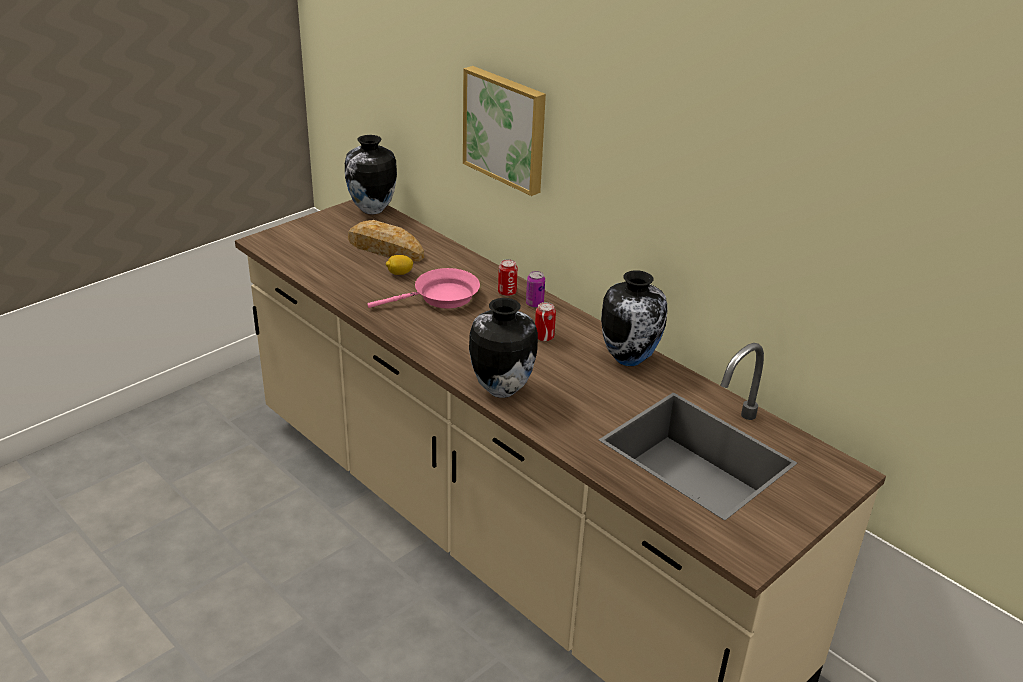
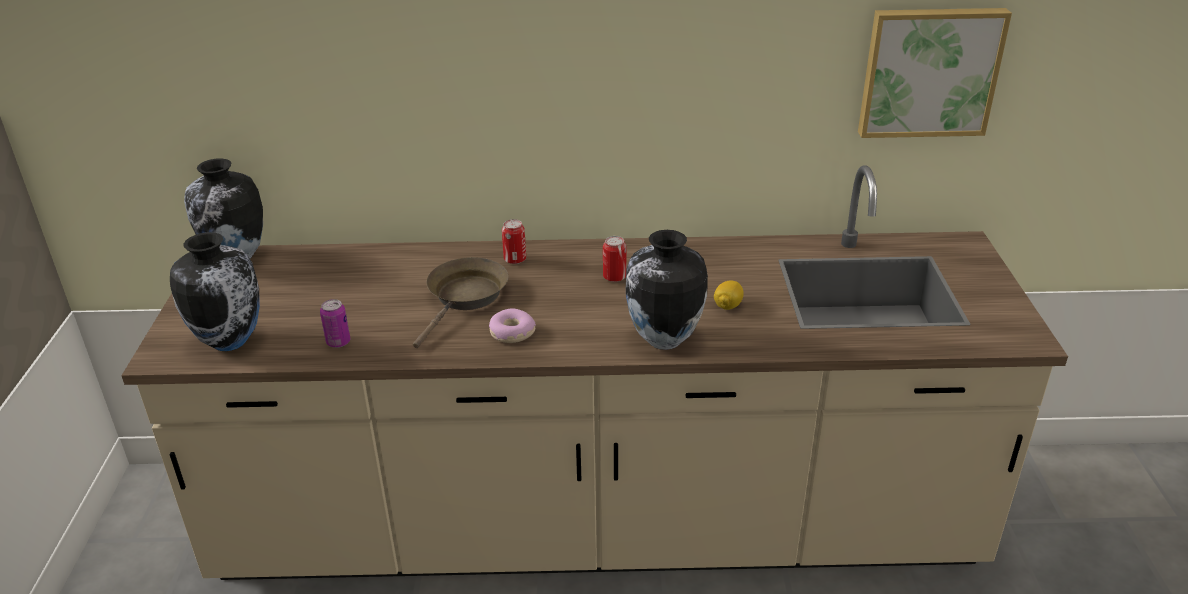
camera: 45 degrees left, 0 degrees up
bread [348,220,424,262] -> none
pink frying pan [367,268,480,308] -> brown frying pan [413,257,509,348]
lemon [386,255,413,275] -> lemon moved to [714,280,744,310]
picture [463,66,546,196] -> picture moved to [858,8,1012,138]
can [526,271,545,308] -> can moved to [320,299,350,348]
vase [601,270,668,366] -> vase moved to [170,232,260,351]
none -> donut [489,308,536,343]

